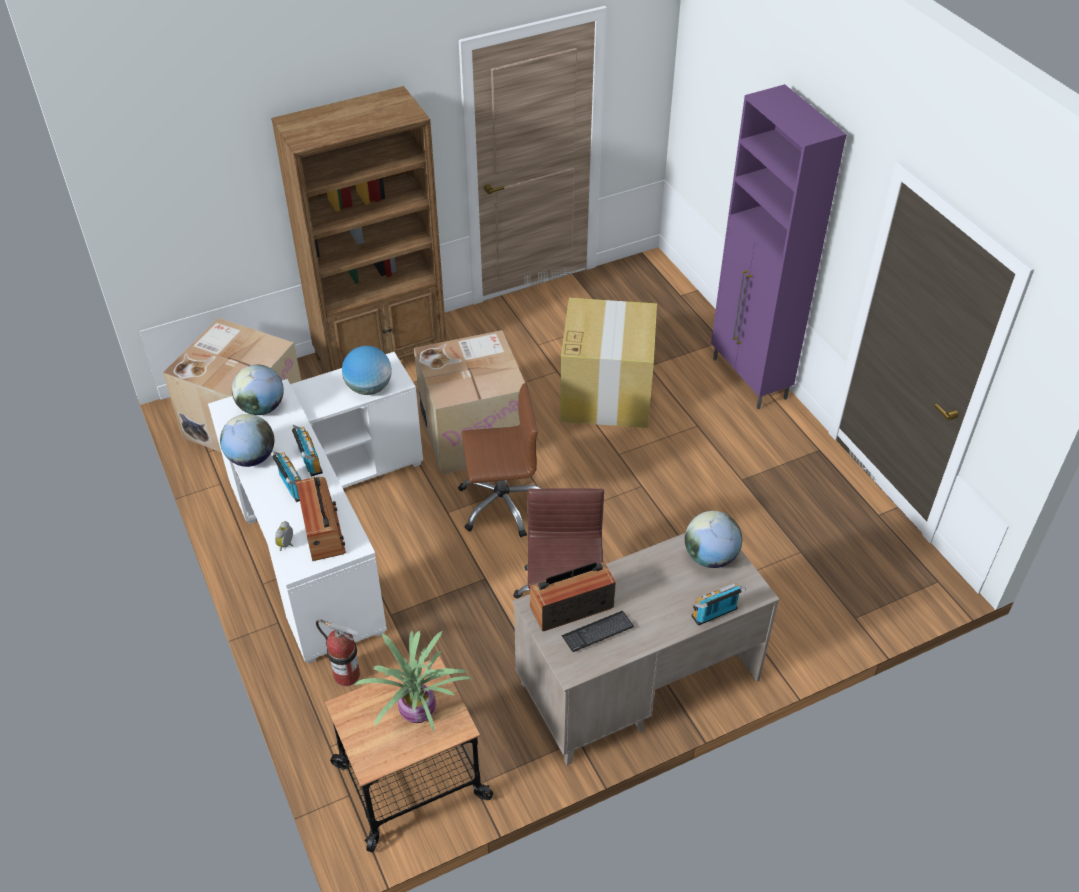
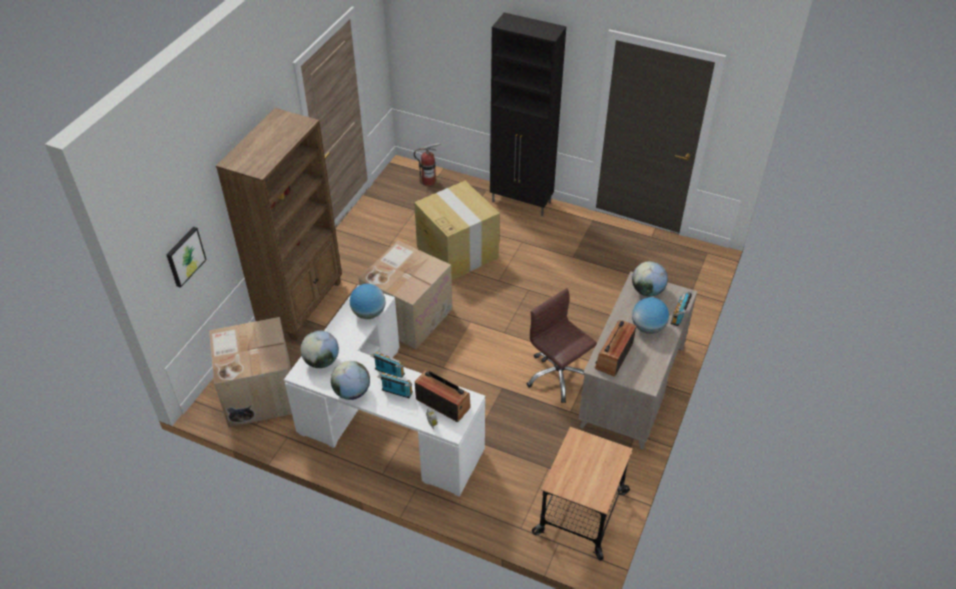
camera: 40 degrees left, 0 degrees up
fire extinguisher [316,619,360,686] -> fire extinguisher moved to [414,143,440,186]
potted plant [354,631,473,731] -> none
brown office chair [458,383,542,538] -> none
keyboard [561,611,634,652] -> none
purple cabinet [711,84,847,409] -> black cabinet [490,12,566,216]
none -> picture [166,227,207,288]
none -> globe [632,297,669,334]

